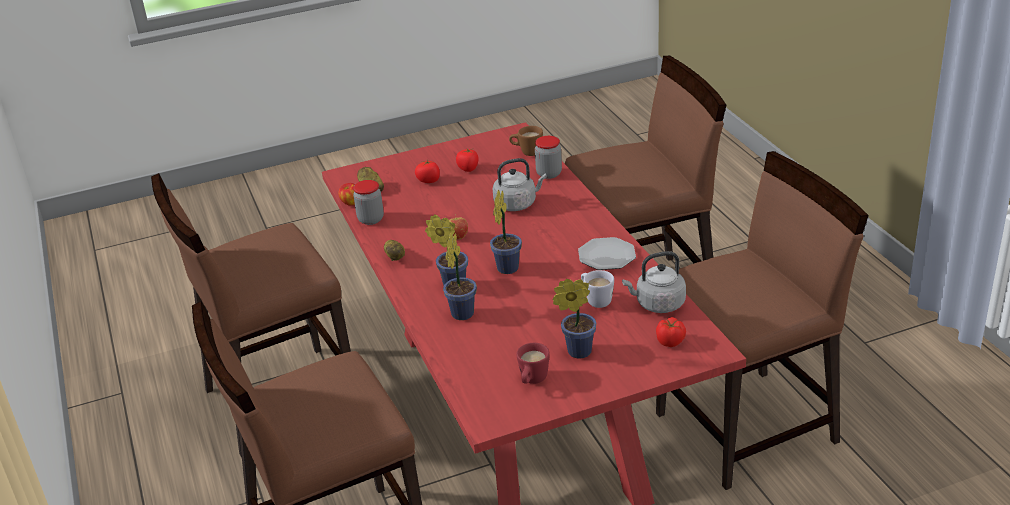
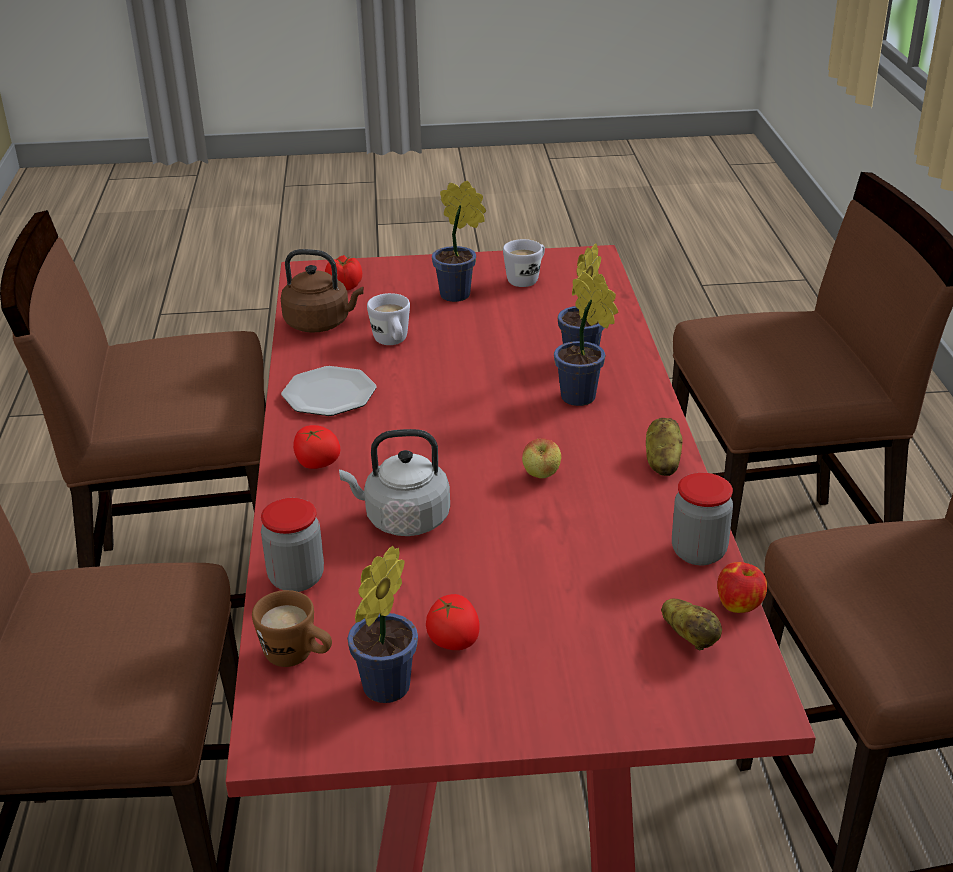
camera: 165 degrees left, 0 degrees up
tomato [415,159,440,183] -> tomato moved to [293,425,340,469]
potted plant [490,190,522,274] -> potted plant moved to [347,546,418,703]
red mug [516,343,550,384] -> white mug [503,239,545,287]
grey kettle [622,251,686,313] -> brown kettle [281,249,363,333]

